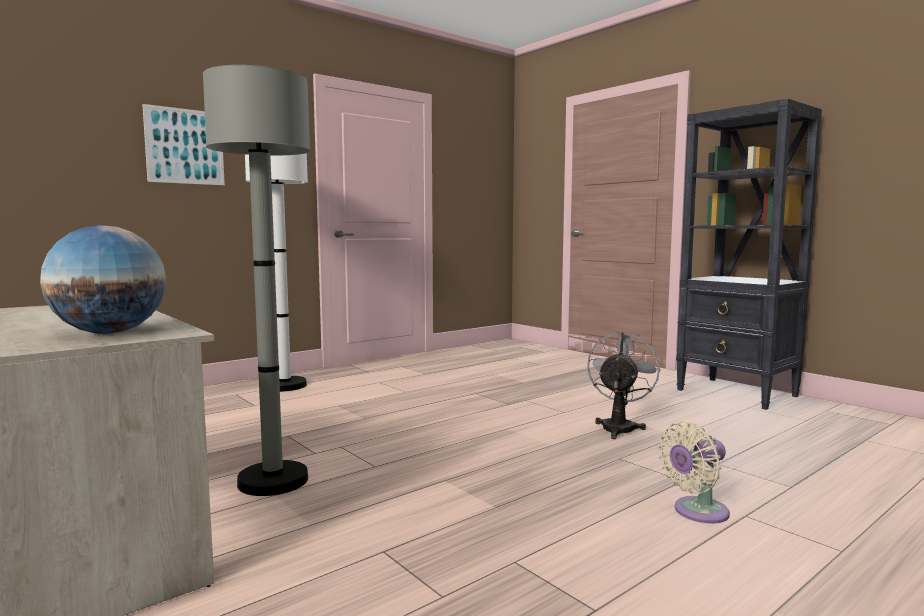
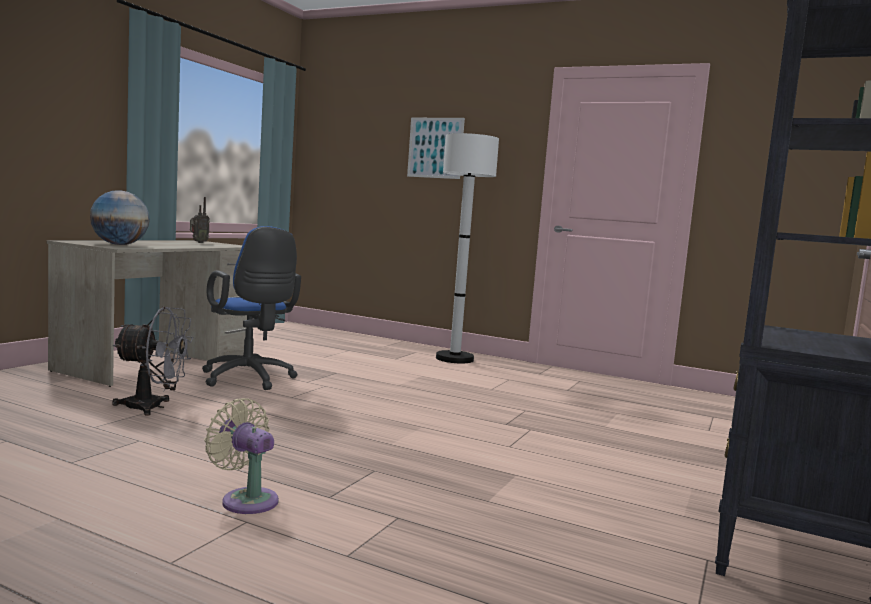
camera: 65 degrees right, 0 degrees up
grey floor lamp [203,65,310,496] -> blue office chair [202,226,301,390]
grey fan [587,331,661,439] -> grey fan moved to [112,306,193,416]
none -> radio [190,197,210,243]

